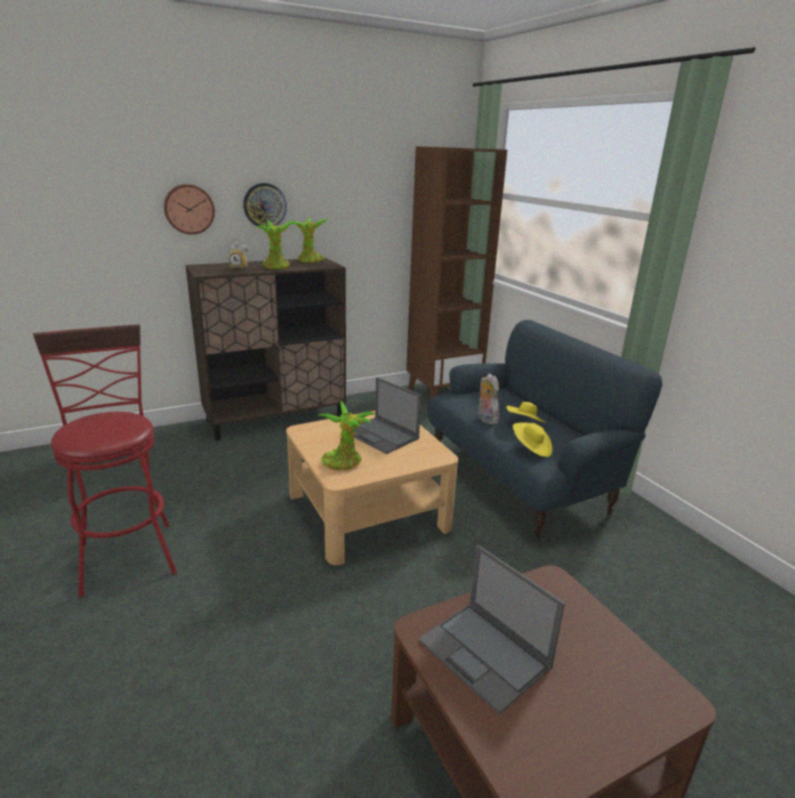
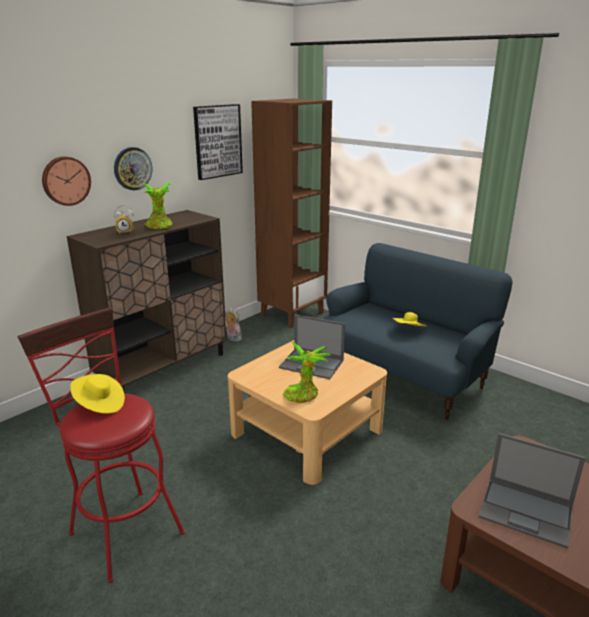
camera: 20 degrees left, 0 degrees up
potted plant [287,217,328,264] -> none
plush toy [478,373,499,424] -> plush toy moved to [225,307,242,342]
yellow hat [513,422,552,457] -> yellow hat moved to [70,374,125,414]
none -> picture [193,104,243,180]

